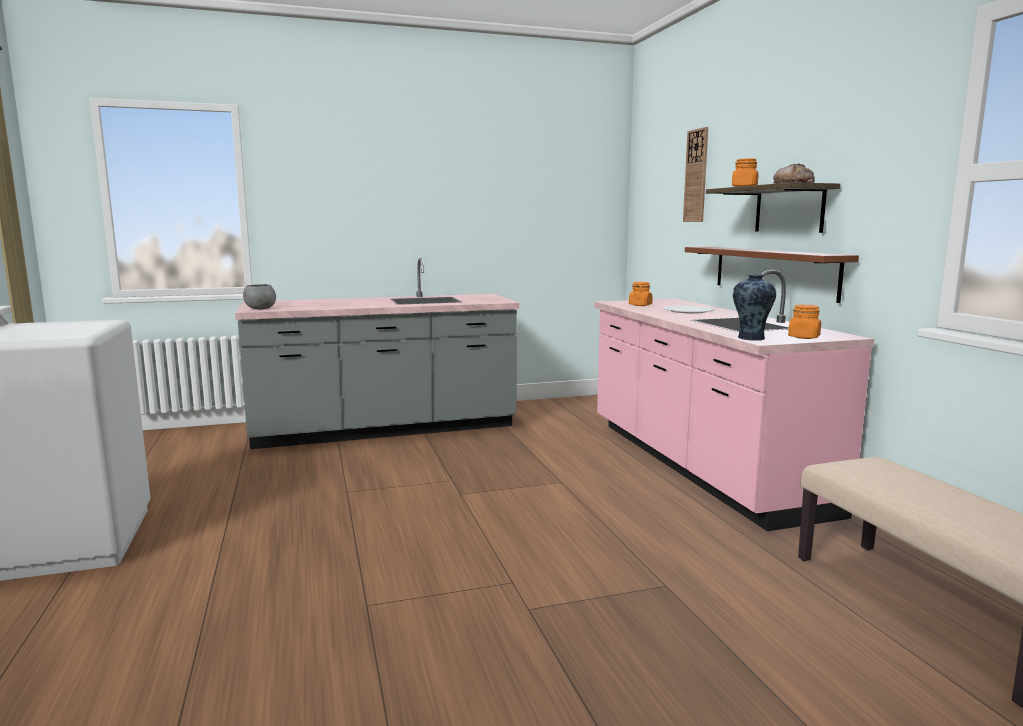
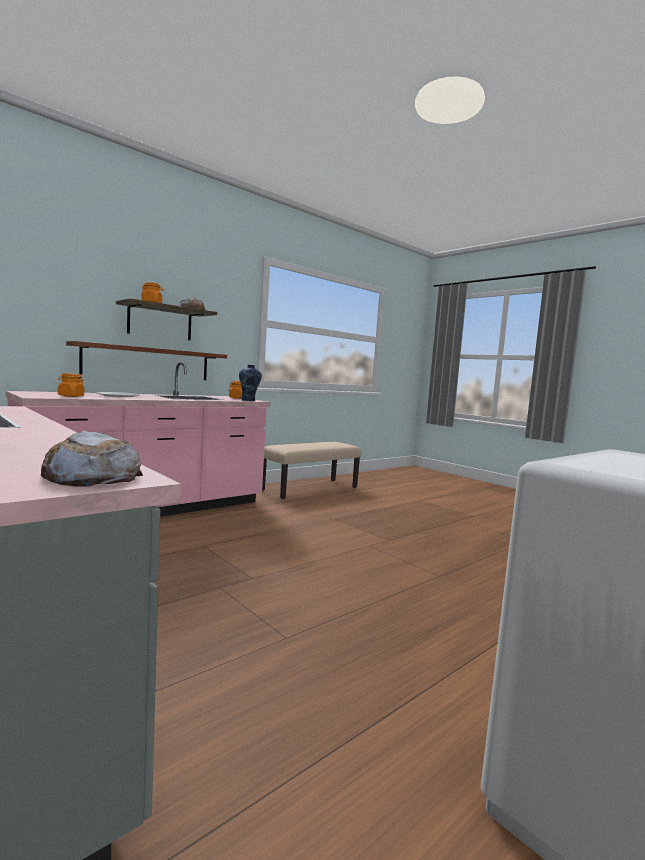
camera: 115 degrees left, 5 degrees down
grey bowl [243,284,276,310] -> bread [41,430,143,487]
wall clock [683,127,708,222] -> none

